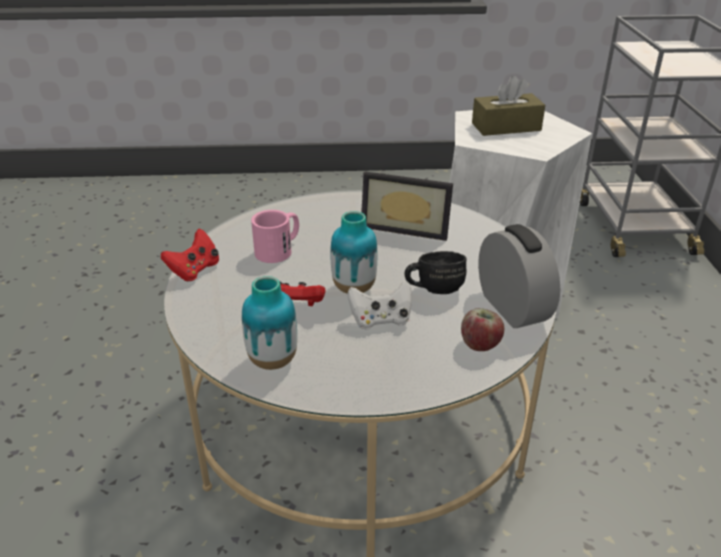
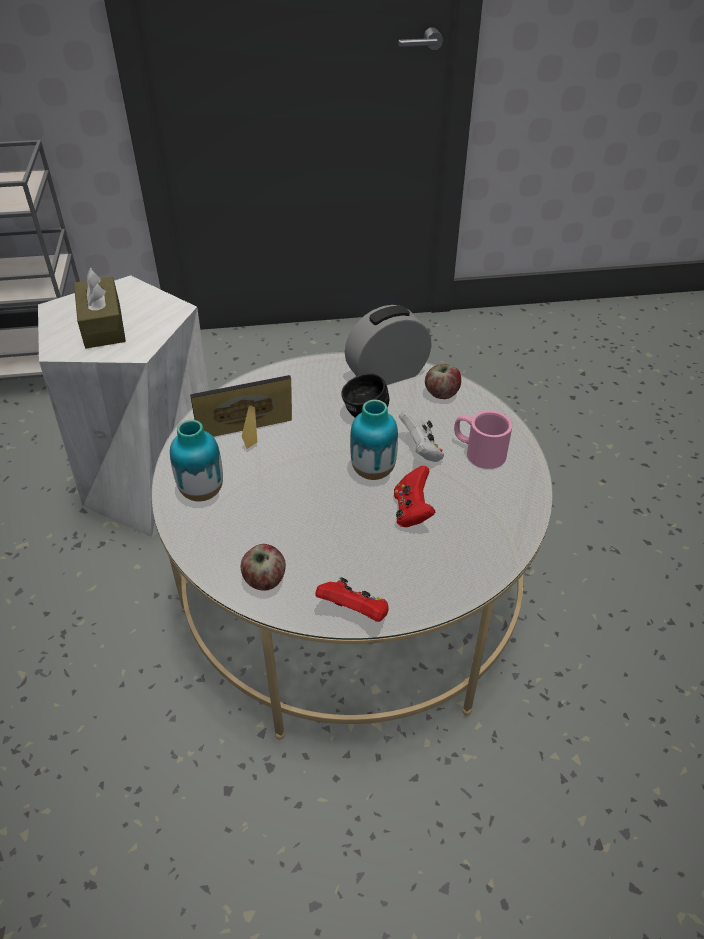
camera: 95 degrees left, 10 degrees up
vase [242,276,297,370] -> vase moved to [170,420,223,501]
pink mug [251,210,299,263] -> pink mug moved to [454,410,512,469]
picture frame [361,171,453,241] -> picture frame turned 120 degrees counterclockwise [190,375,292,449]
none -> apple [241,544,286,591]

